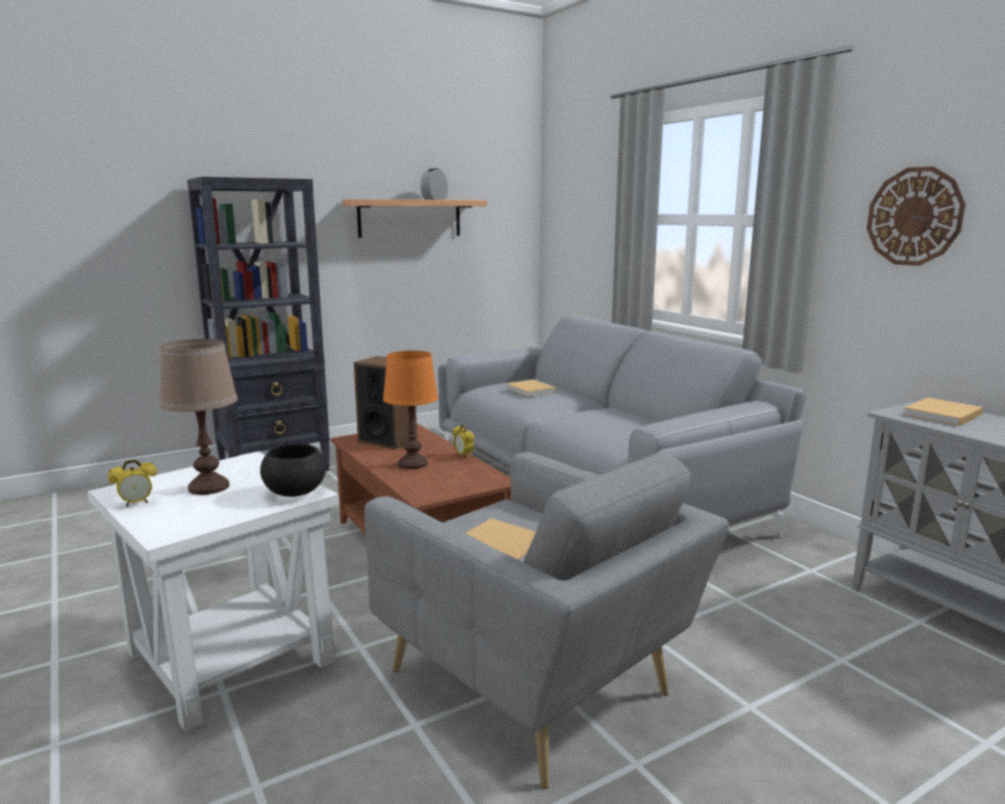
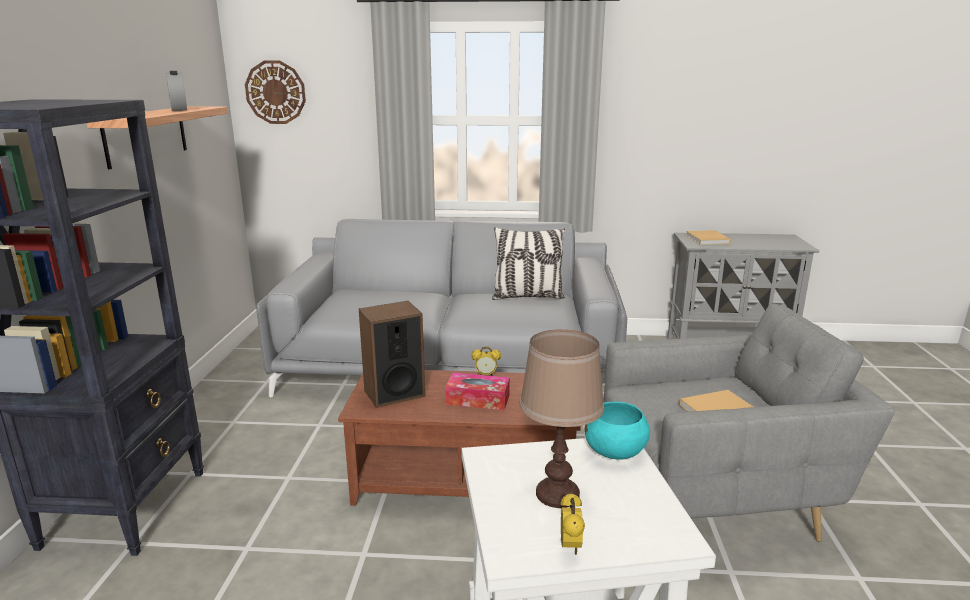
camera: 55 degrees left, 5 degrees up
black bowl [260,444,326,497] -> turquoise bowl [584,402,650,460]
orange table lamp [383,351,438,469] -> tissue box [445,373,510,410]
beige book [506,380,556,397] -> none
wall clock [867,166,966,266] -> wall clock moved to [245,61,306,124]
none -> pillow [492,227,565,300]

